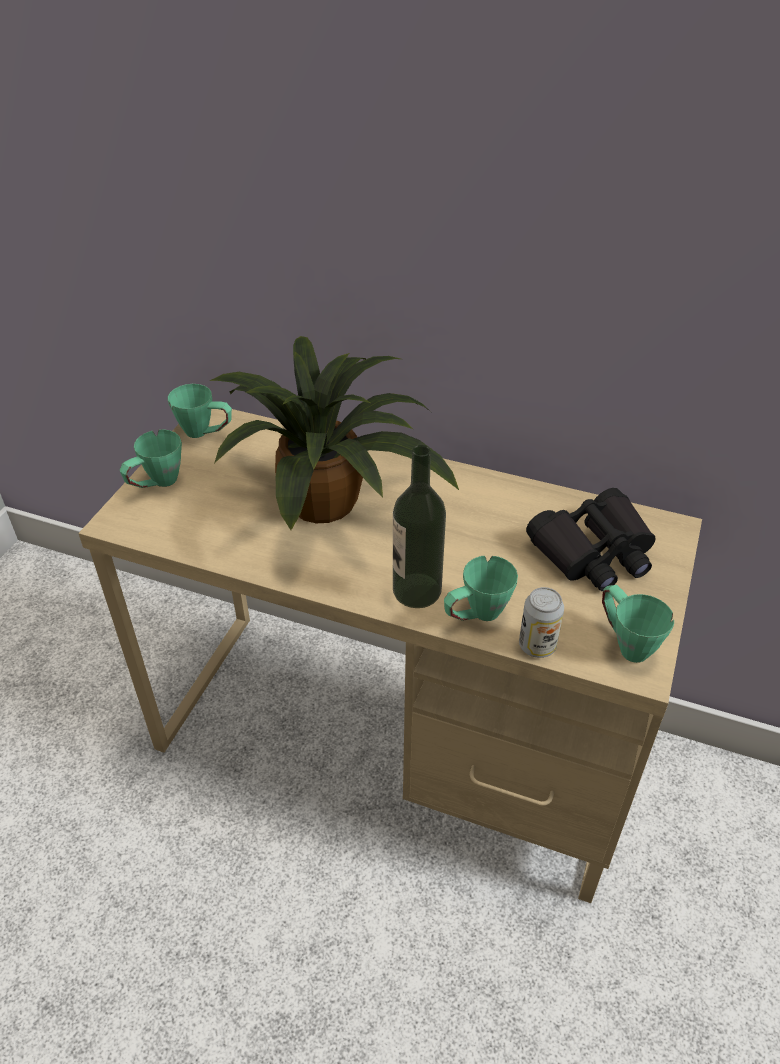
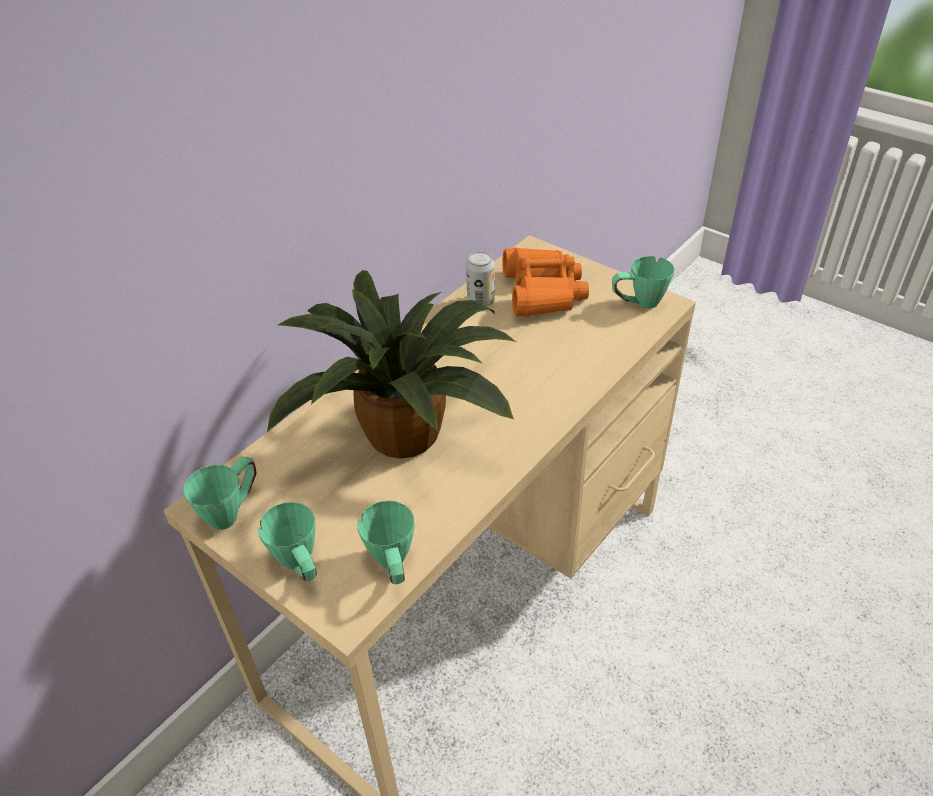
camera: 70 degrees left, 0 degrees up
bottle [393,445,446,608] -> none
green mug [444,556,518,621] -> green mug moved to [357,501,415,584]
can [519,587,564,658] -> can moved to [466,251,495,307]
black binoculars [526,488,656,591] -> orange binoculars [502,248,589,317]

